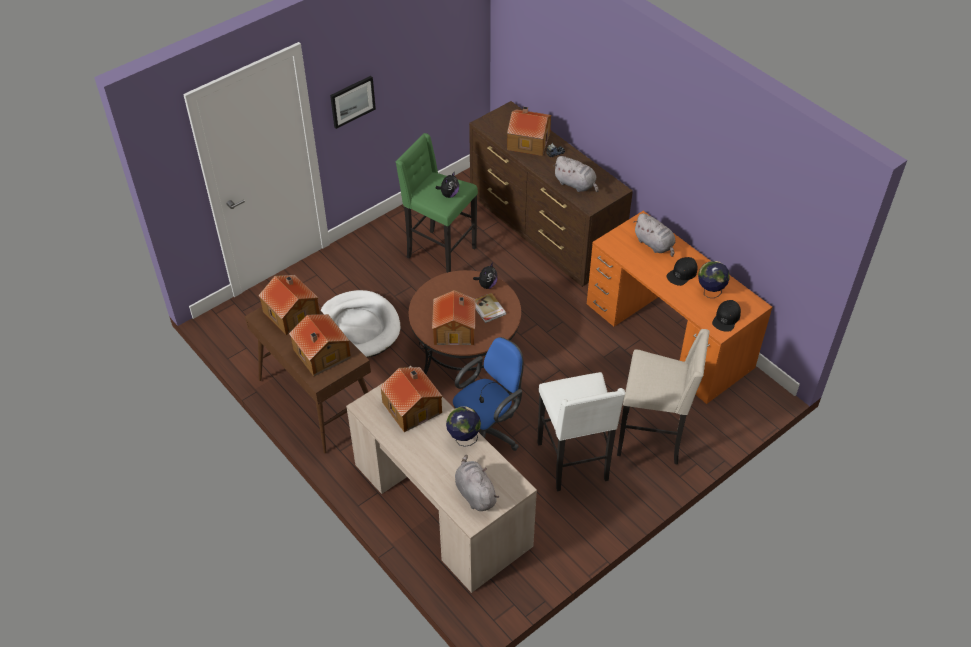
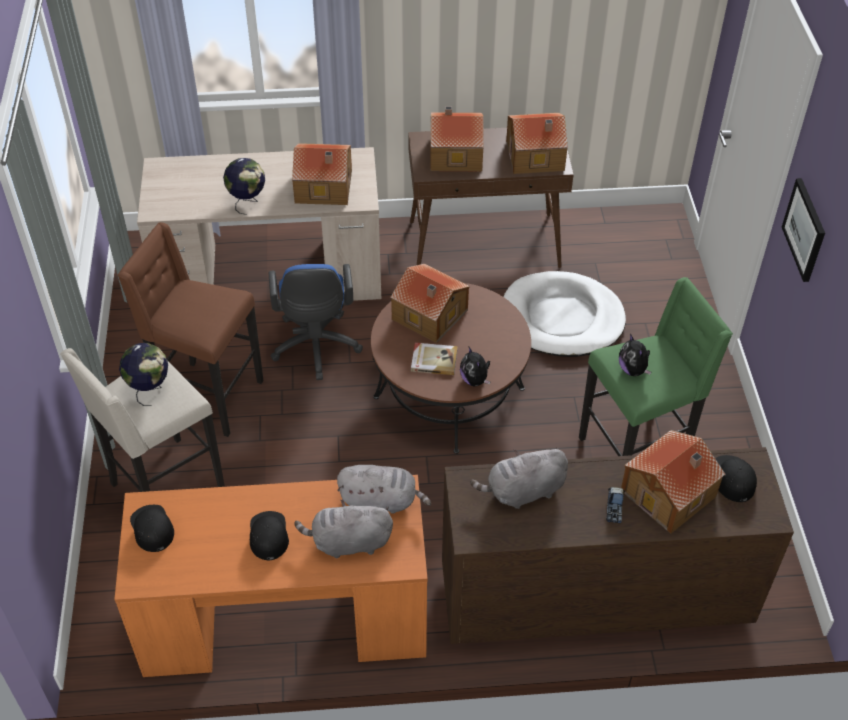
camera: 125 degrees right, 0 degrees up
grey plush toy [455,455,499,511] -> grey plush toy moved to [337,465,431,514]
white stool [537,372,625,491] -> brown stool [118,222,264,437]
globe [698,261,730,298] -> globe moved to [119,343,168,406]
none -> black cap [715,455,757,502]

